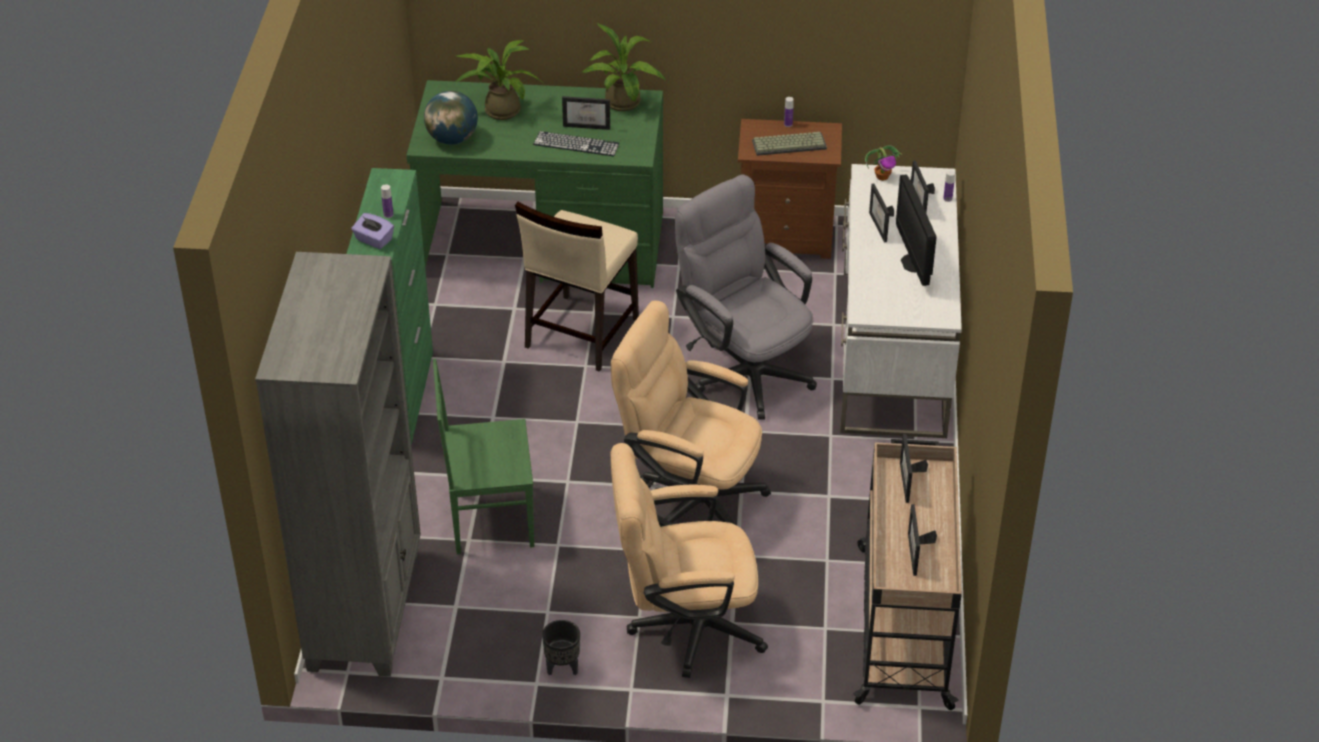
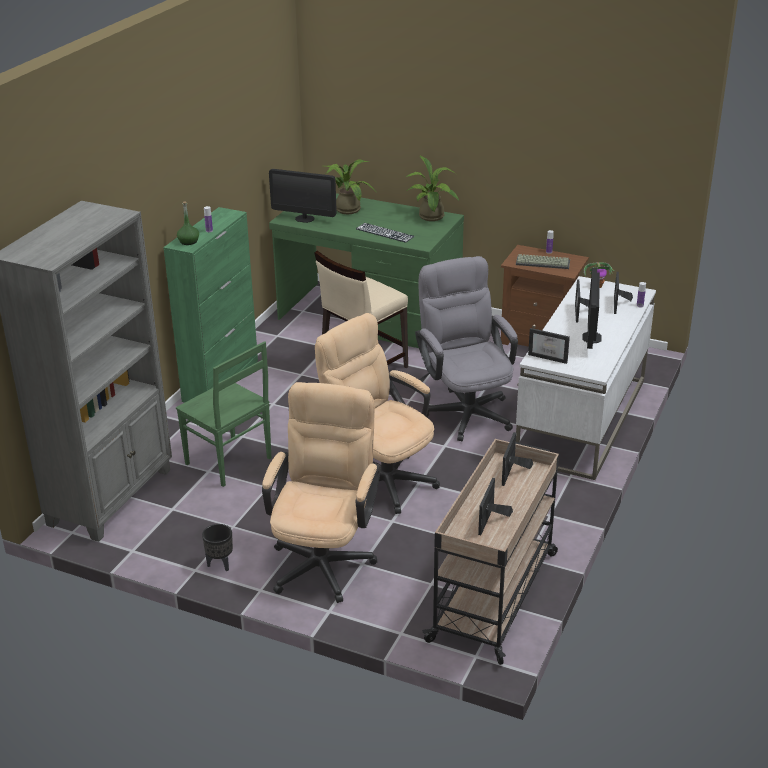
camera: 20 degrees right, 10 degrees down
purple tissue box [351,213,394,249] -> green bottle [177,201,199,245]
globe [424,91,478,145] -> monitor [269,169,336,223]
green chair [433,359,534,554] -> green chair turned 150 degrees counterclockwise [176,341,271,487]
picture frame [562,96,610,130] -> picture frame moved to [528,328,570,364]
beige office chair [610,443,768,678] -> beige office chair turned 90 degrees clockwise [262,382,381,603]

